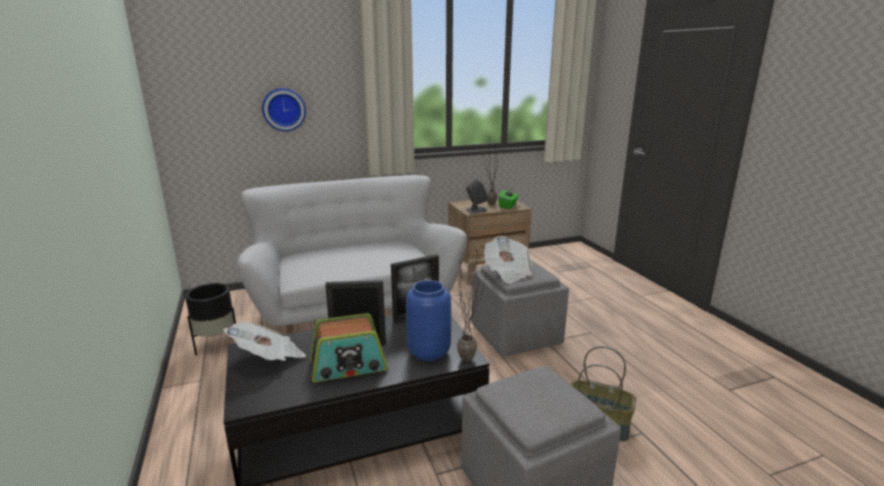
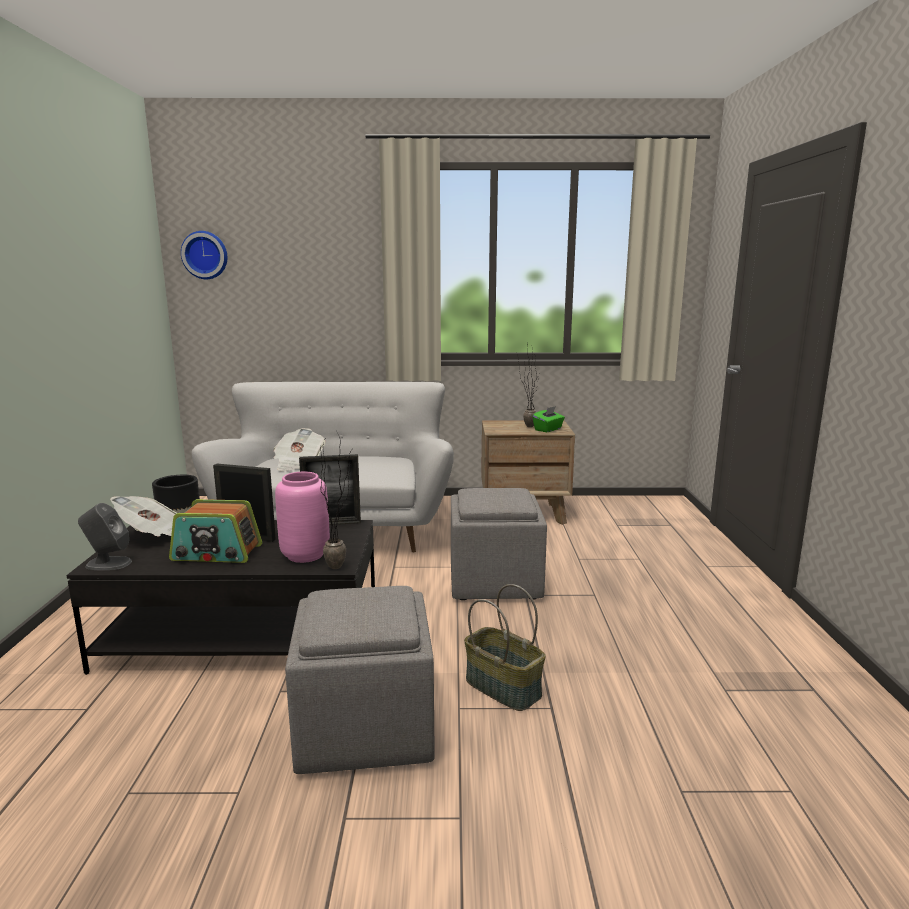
camera: 20 degrees right, 5 degrees down
wall clock [262,88,306,131] -> wall clock moved to [181,231,227,279]
blue vase [406,280,451,361] -> pink vase [275,472,330,563]
grey speaker [466,179,488,213] -> grey speaker moved to [78,503,132,570]
newspaper [484,236,532,283] -> newspaper moved to [274,428,325,472]

